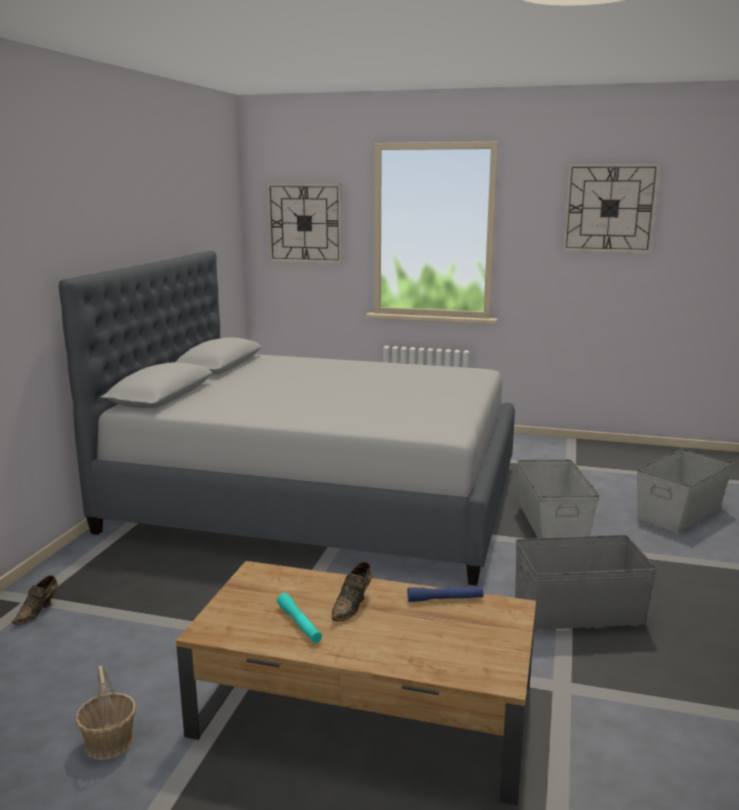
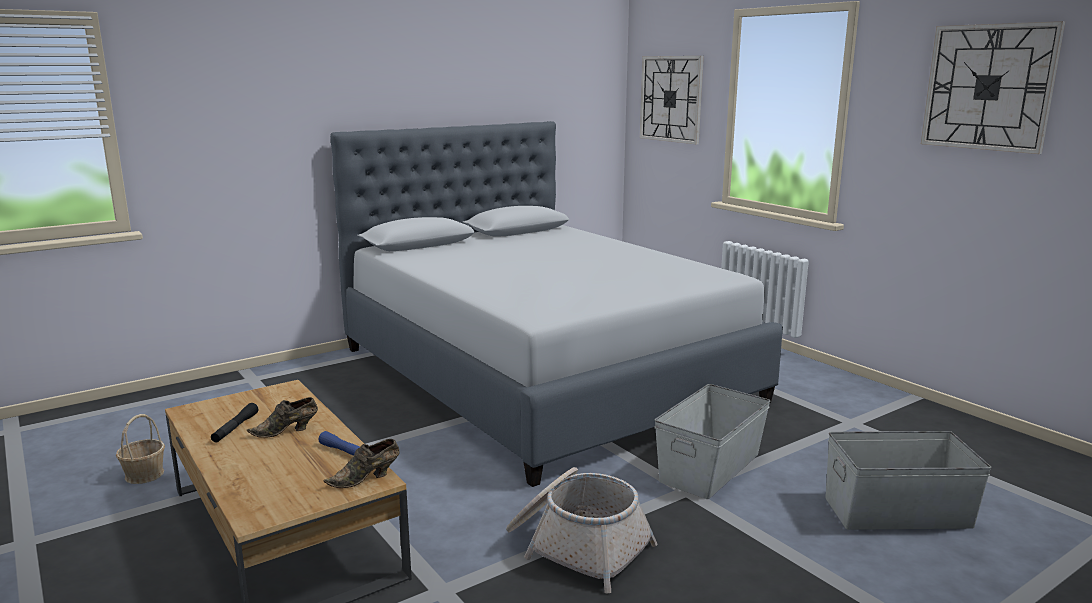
camera: 40 degrees right, 0 degrees up
brown shoe [12,575,58,624] -> brown shoe moved to [323,439,400,488]
turquoise flashlight [277,593,322,643] -> black flashlight [211,403,259,442]
grey storage box [515,535,657,630] -> basket [506,467,658,593]

